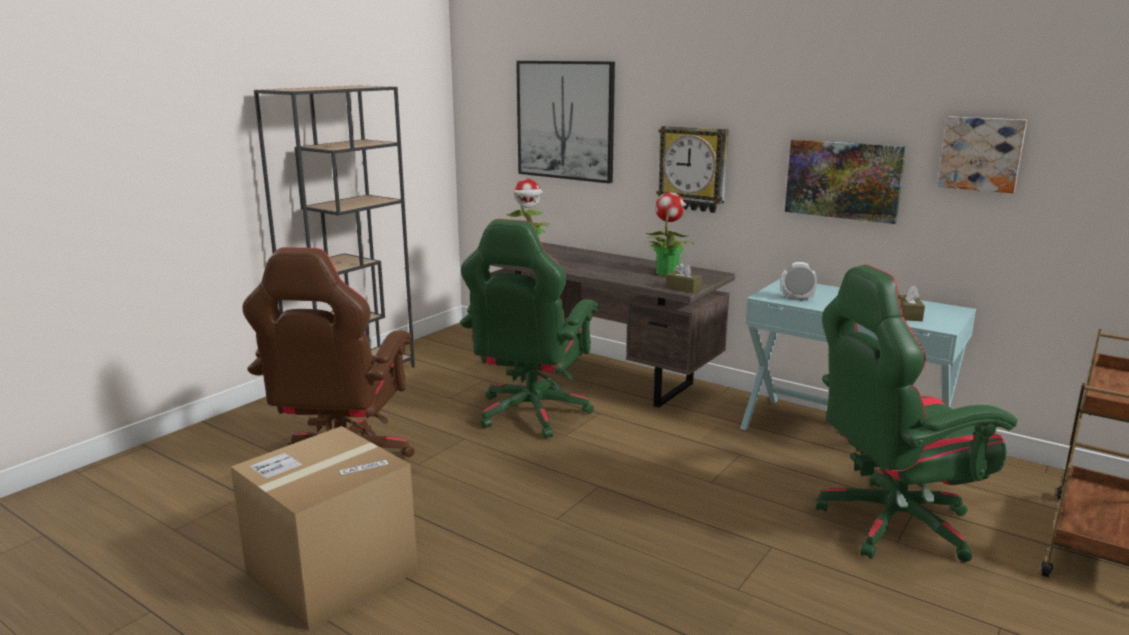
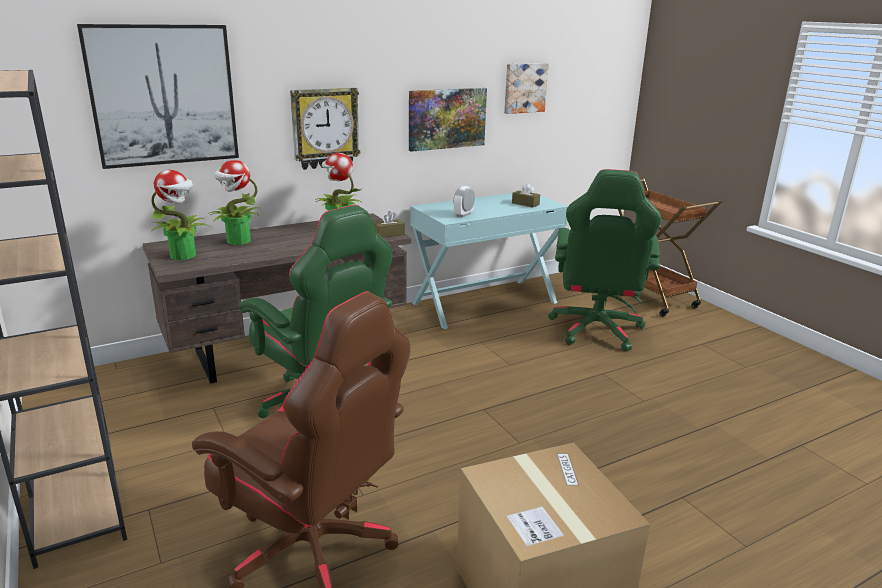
camera: 65 degrees left, 5 degrees up
none -> potted plant [208,160,260,245]

